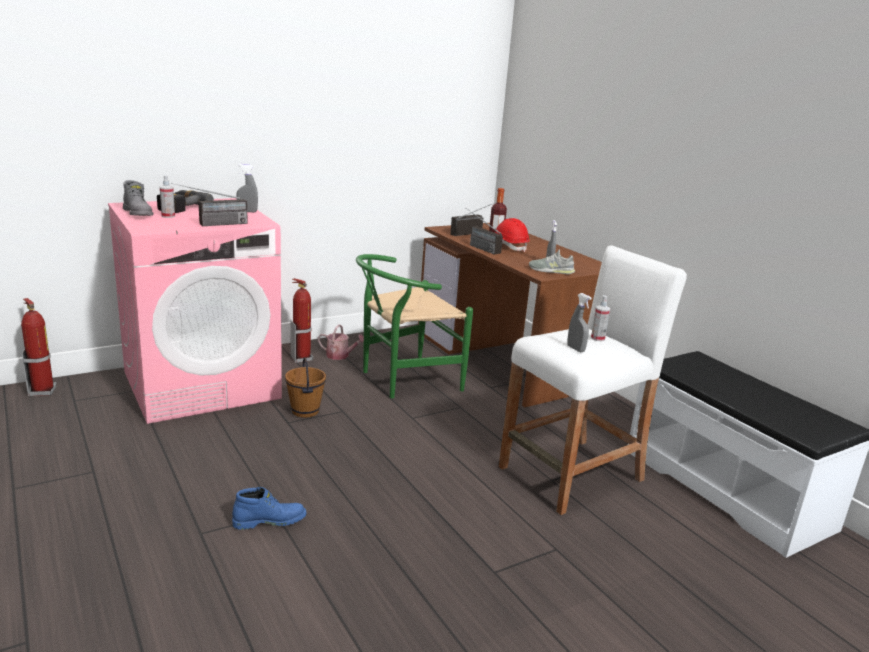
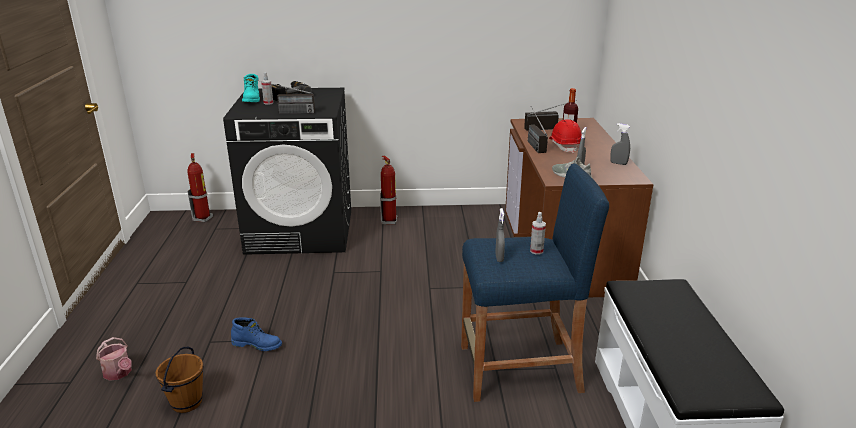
camera: 30 degrees right, 5 degrees up
pink washing machine [108,198,282,424] -> black washing machine [223,88,351,255]
grey boot [123,180,154,216] -> turquoise boot [242,74,260,102]
grey spray bottle [236,164,258,212] -> grey spray bottle moved to [610,123,630,165]
brown bucket [285,357,326,418] -> brown bucket moved to [155,347,204,413]
watering can [318,324,364,360] -> watering can moved to [96,337,132,381]
green chair [356,254,473,398] -> none
white stool [499,245,687,515] -> blue stool [461,163,609,402]

